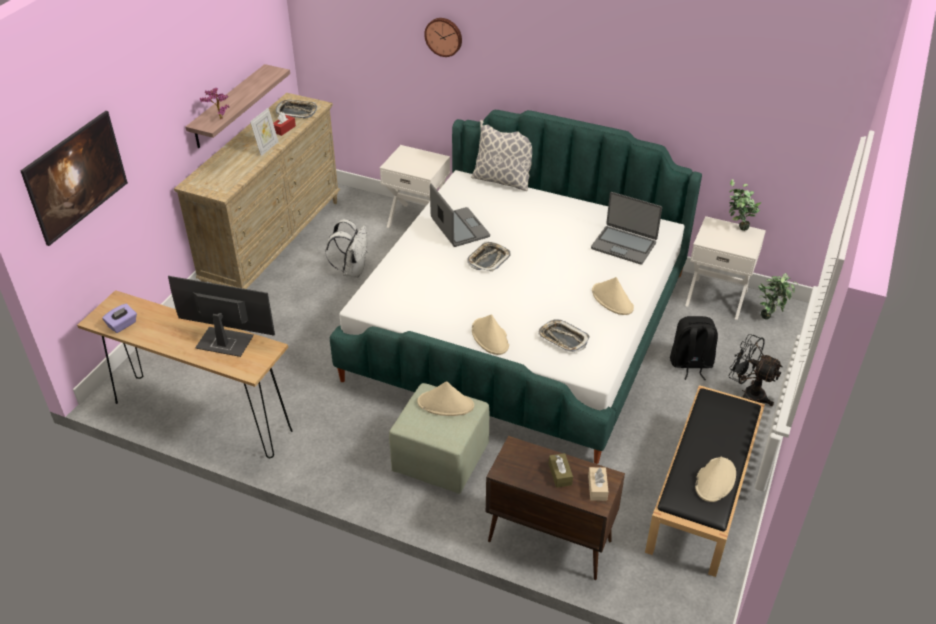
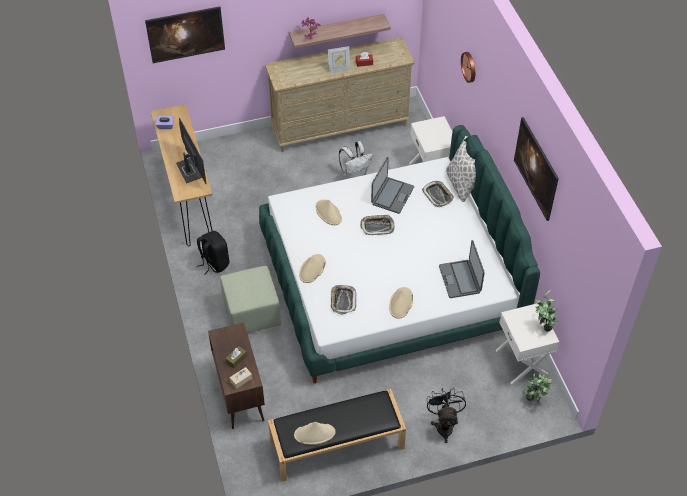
camera: 50 degrees right, 10 degrees up
tray [276,100,317,119] -> tray moved to [422,181,454,207]
beige hat [417,381,474,416] -> beige hat moved to [316,199,342,225]
black backpack [670,316,718,380] -> black backpack moved to [197,231,229,275]
none -> picture [514,117,559,221]

